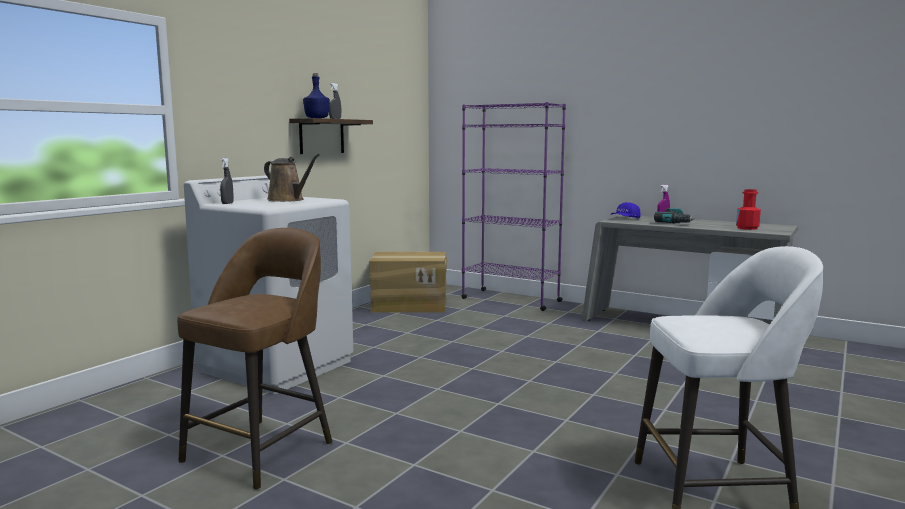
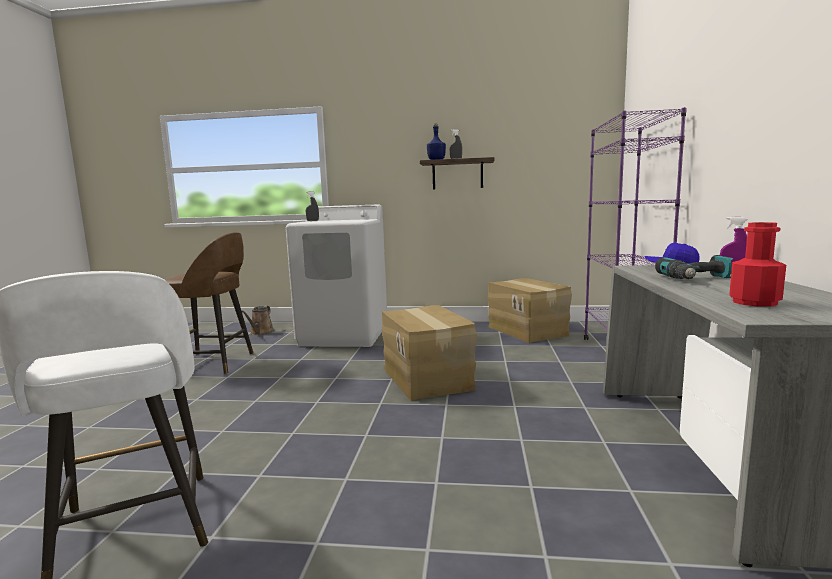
camera: 65 degrees right, 0 degrees up
brown watering can [264,154,320,202] -> brown watering can moved to [242,306,274,335]
none -> cardboard box [382,305,477,401]

